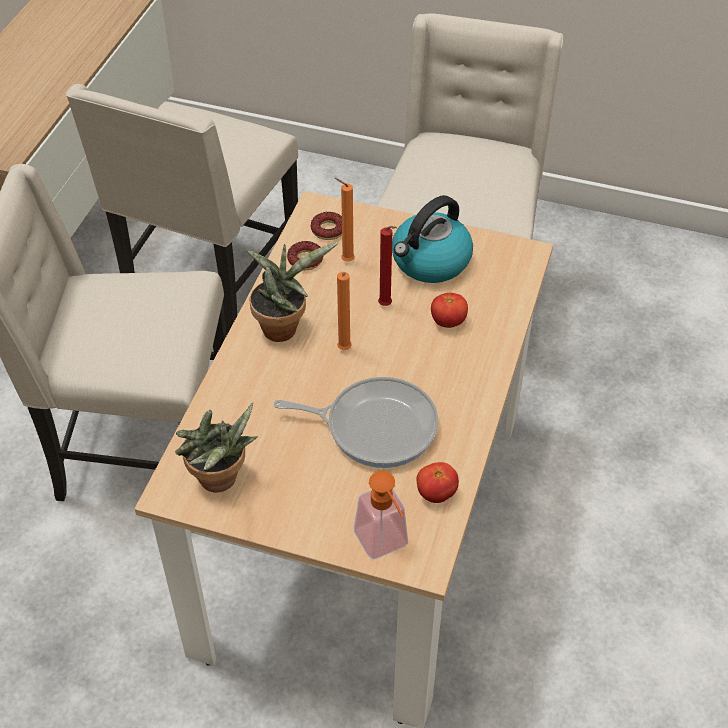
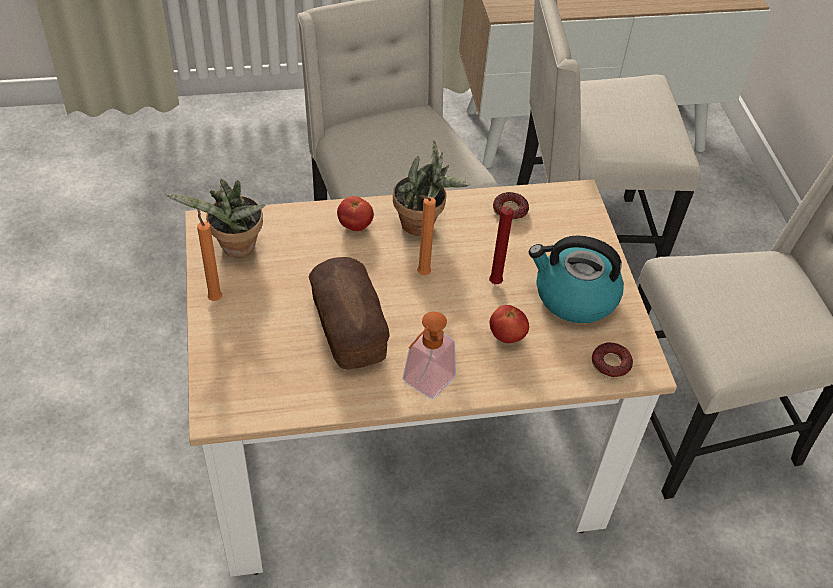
camera: 60 degrees right, 0 degrees up
frying pan [274,377,438,468] -> bread [308,257,390,370]
donut [311,212,342,240] -> donut moved to [592,343,633,378]
orange candle [335,178,355,262] -> orange candle moved to [197,208,222,301]
soap dispenser [354,471,408,559] -> soap dispenser moved to [403,312,456,399]
tomato [416,462,459,503] -> tomato moved to [337,196,374,231]

